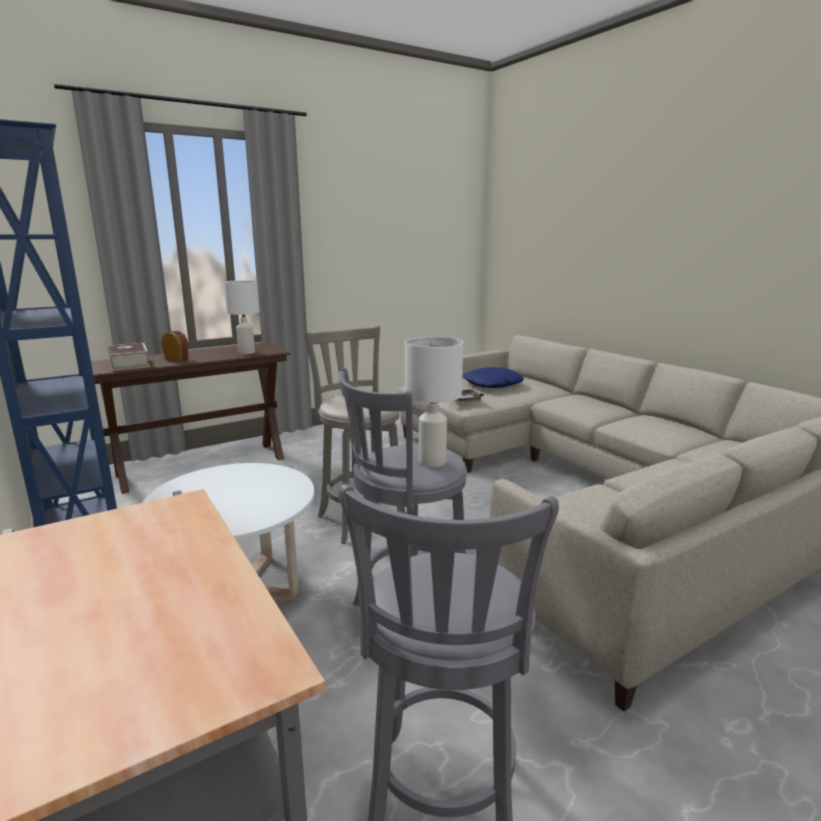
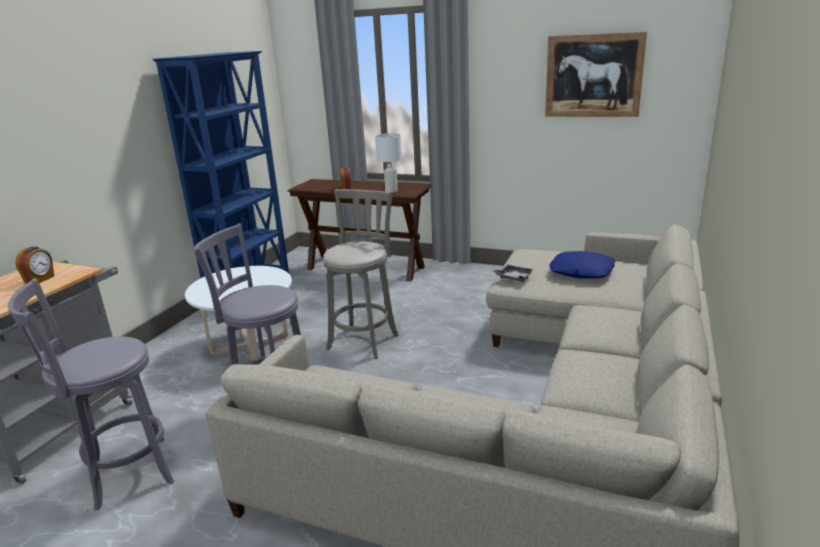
camera: 55 degrees right, 5 degrees up
book [108,343,150,371] -> none
white table lamp [405,336,463,467] -> none
none -> alarm clock [15,247,54,284]
none -> picture [545,32,647,117]

